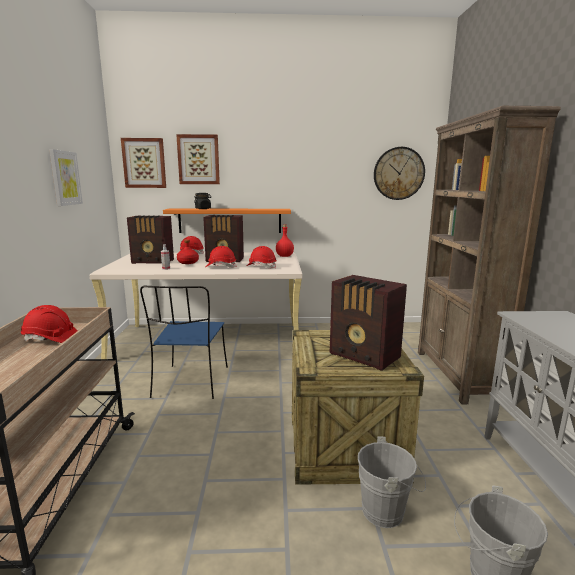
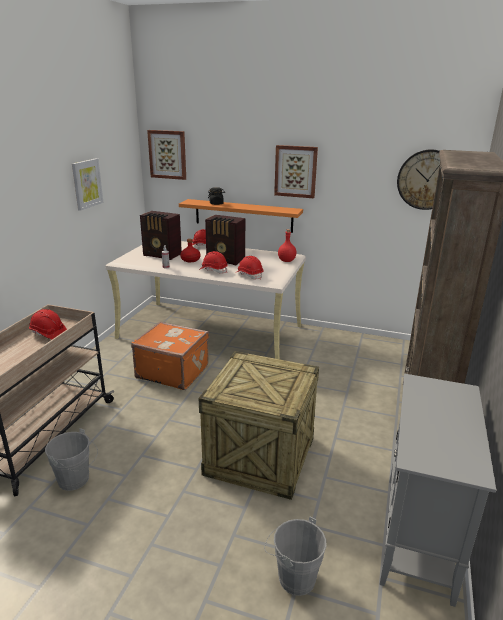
camera: 20 degrees right, 10 degrees up
blue chair [140,286,228,399] -> orange suitcase [131,322,209,390]
picture [176,134,220,184] -> picture moved to [274,145,318,198]
radio [330,275,407,371] -> none
grey bucket [358,436,426,528] -> grey bucket moved to [45,428,98,491]

